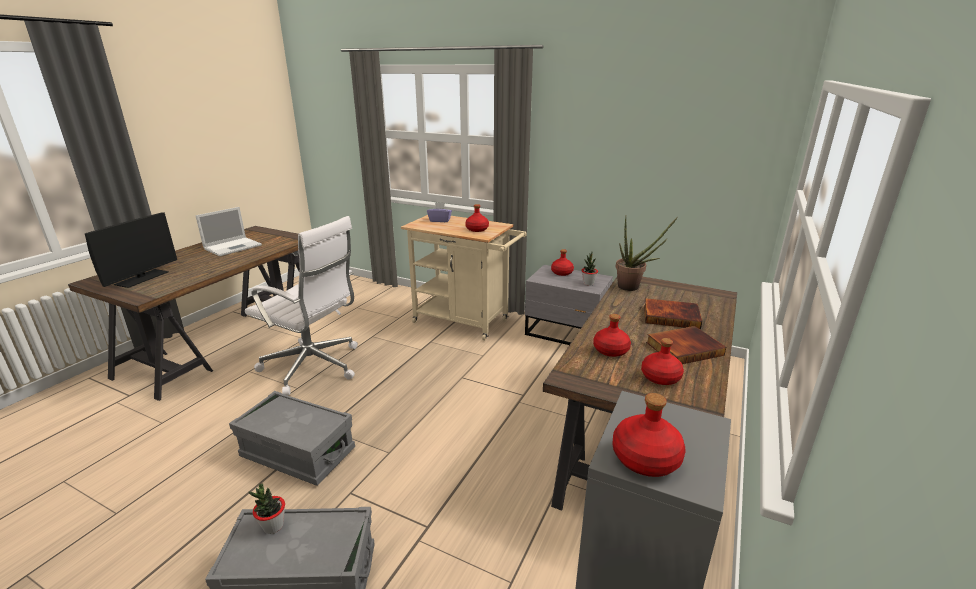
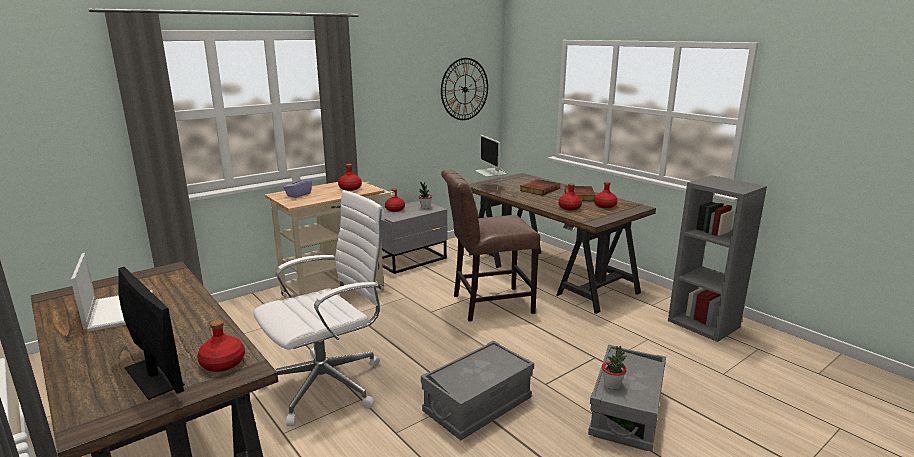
camera: 65 degrees left, 5 degrees down
red bottle [612,393,686,477] -> red bottle moved to [197,319,245,372]
potted plant [616,218,677,291] -> monitor [475,135,507,191]
none -> wall clock [441,58,488,120]
none -> brown chair [441,169,540,322]

